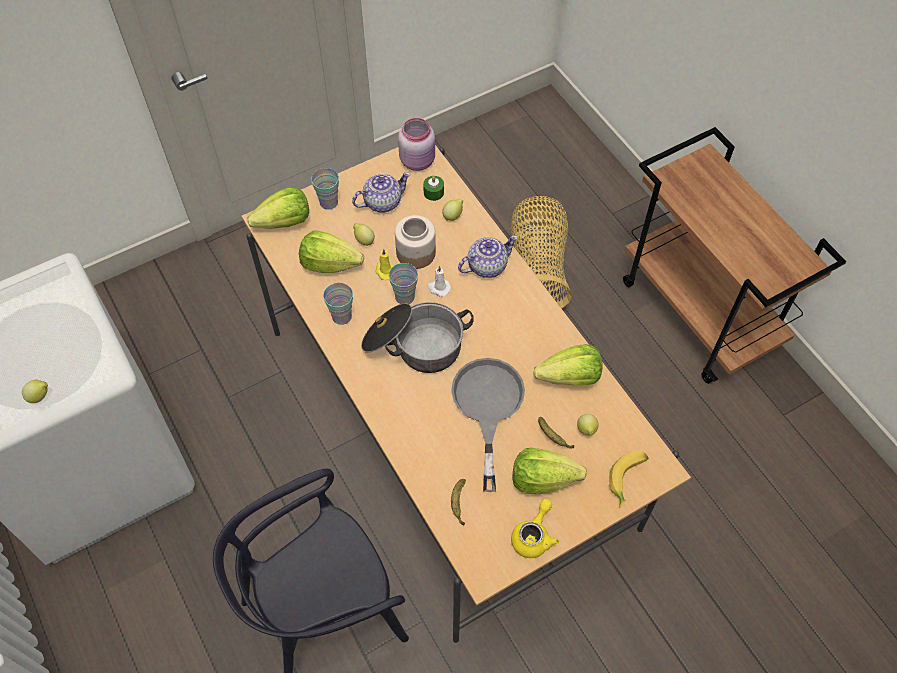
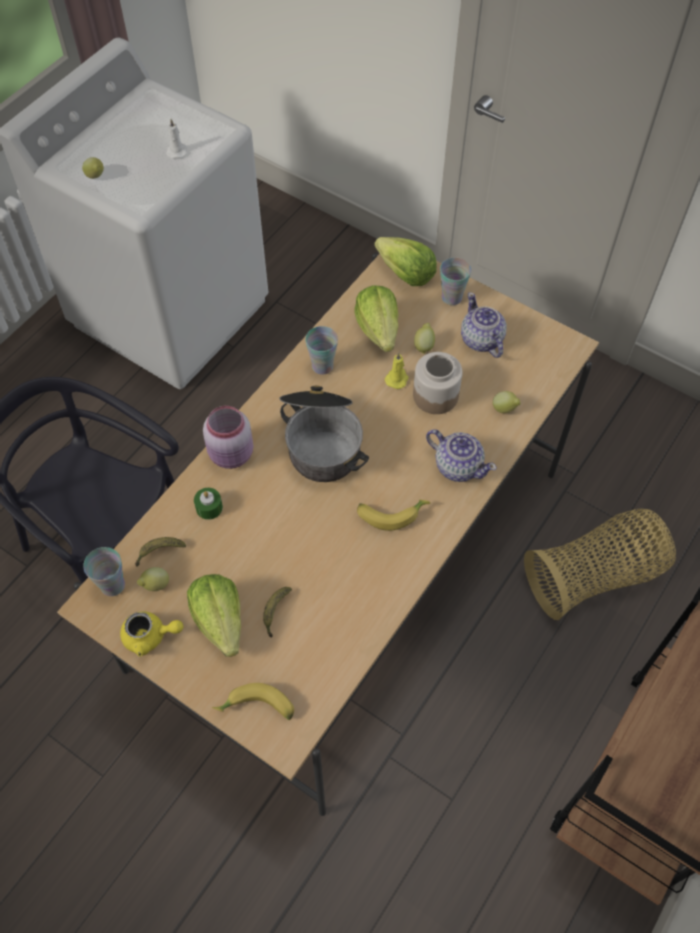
camera: 65 degrees right, 0 degrees up
teapot [352,172,411,213] -> teapot turned 150 degrees counterclockwise [461,292,507,358]
cup [389,263,418,304] -> cup moved to [83,547,125,596]
pink jar [398,118,435,171] -> pink jar moved to [203,406,254,469]
green candle [423,176,444,201] -> green candle moved to [194,488,223,520]
white candle [427,266,451,297] -> white candle moved to [166,119,187,159]
grey frying pan [451,358,525,492] -> none
lettuce [533,344,603,385] -> none
lemon [577,414,599,436] -> lemon moved to [137,567,169,591]
none -> banana [357,500,430,531]

